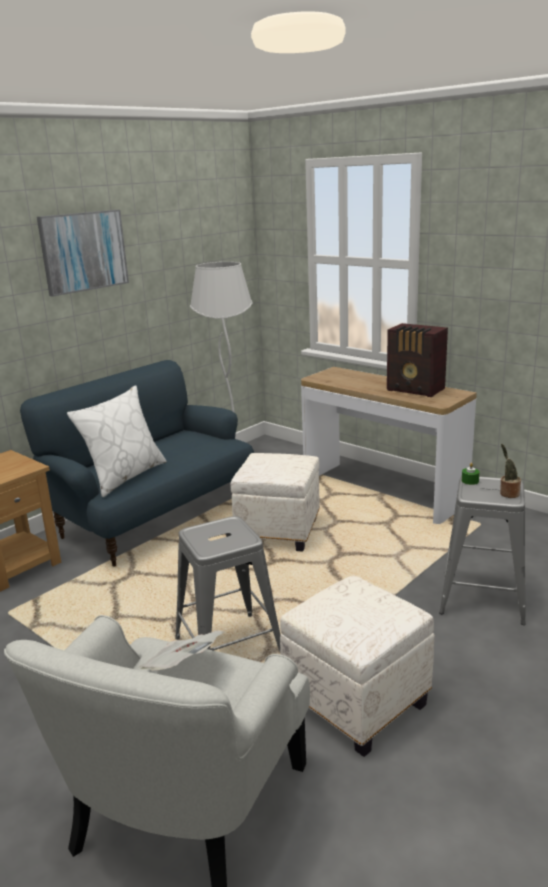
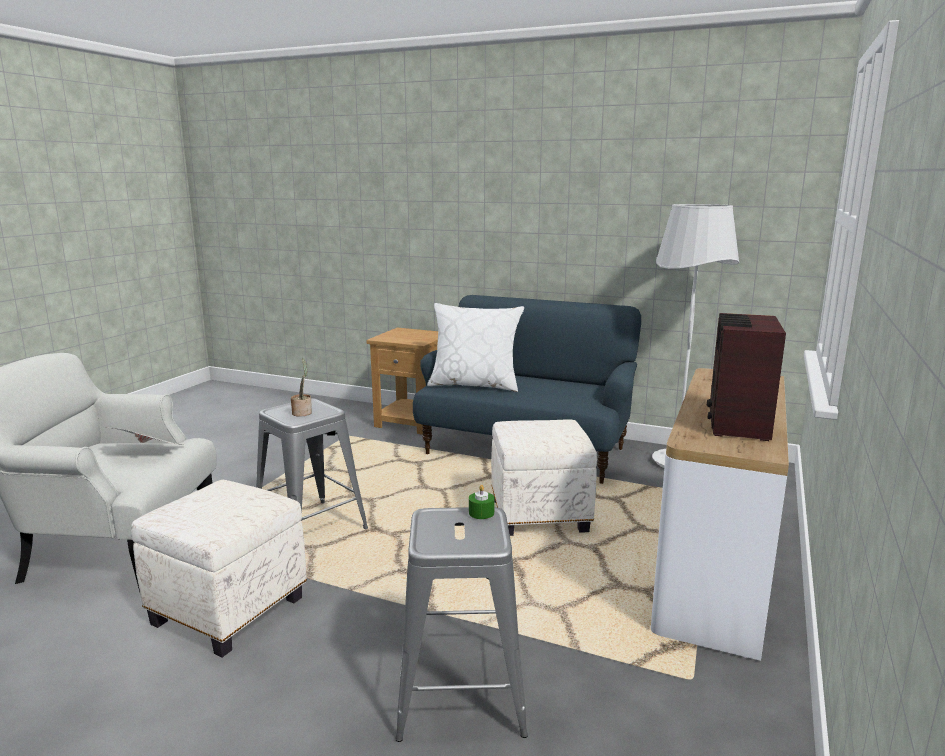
camera: 70 degrees right, 5 degrees down
picture [37,210,129,297] -> none
potted plant [500,444,521,498] -> potted plant moved to [291,358,312,416]

